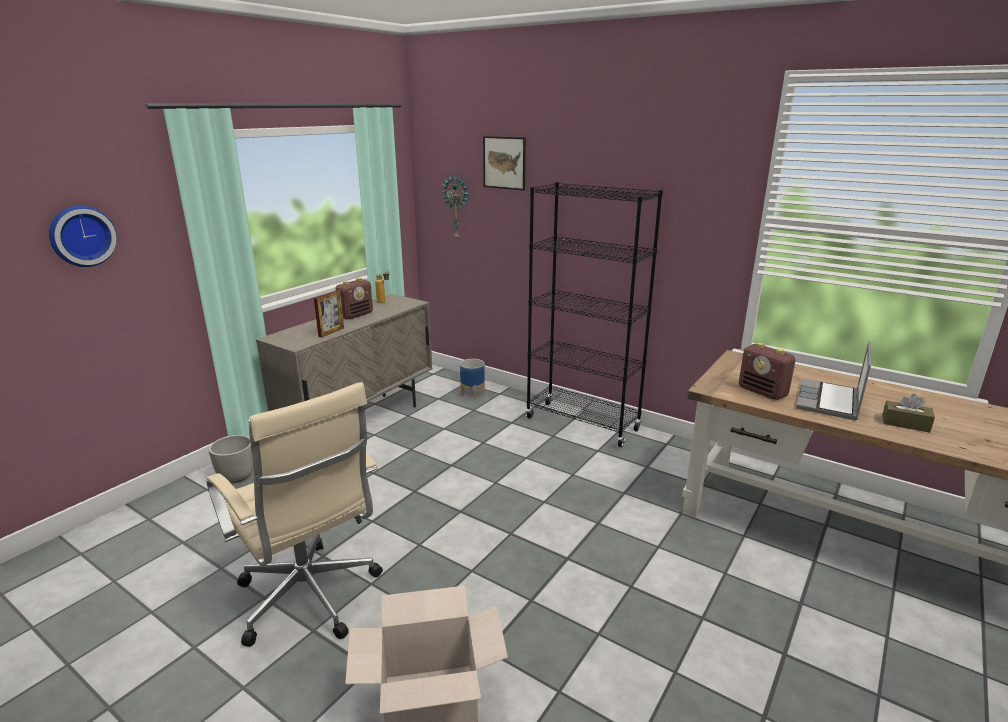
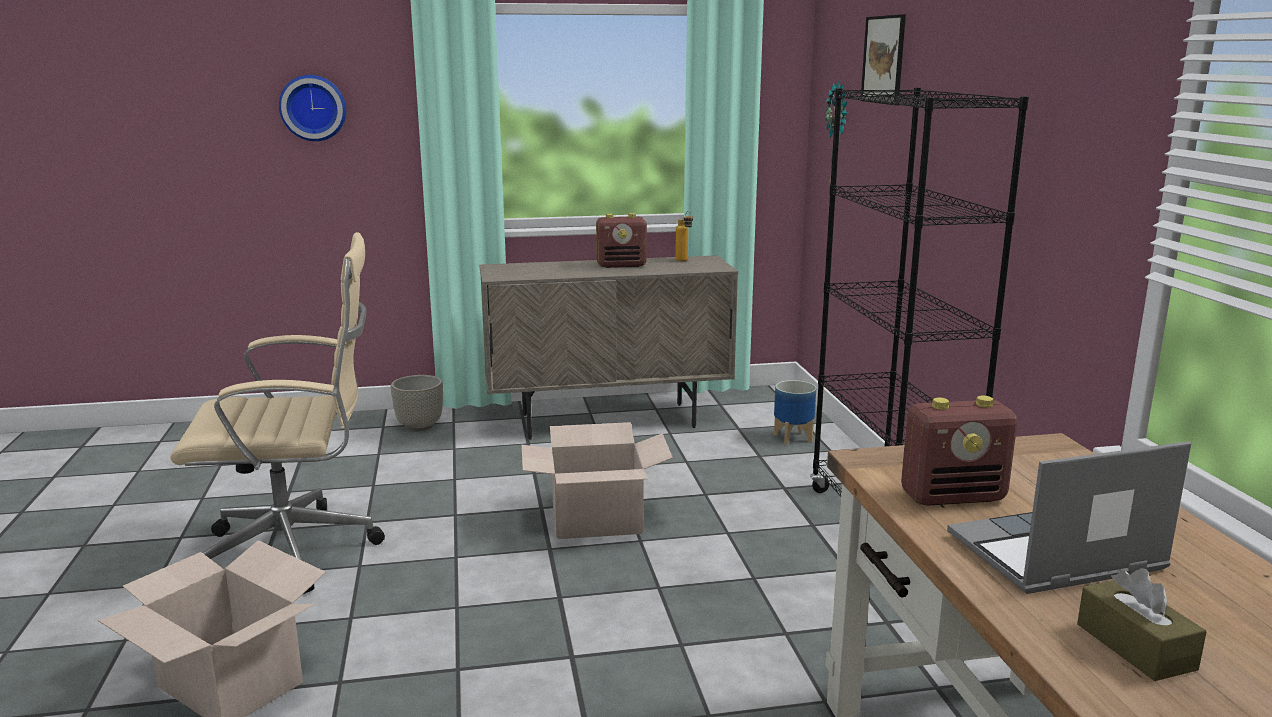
camera: 45 degrees right, 5 degrees down
beige office chair [207,382,383,647] -> beige office chair turned 105 degrees counterclockwise [170,232,385,594]
picture frame [314,290,344,337] -> none
radio [739,342,796,400] -> radio turned 105 degrees counterclockwise [901,396,1017,506]
none -> cardboard box [521,422,673,539]

